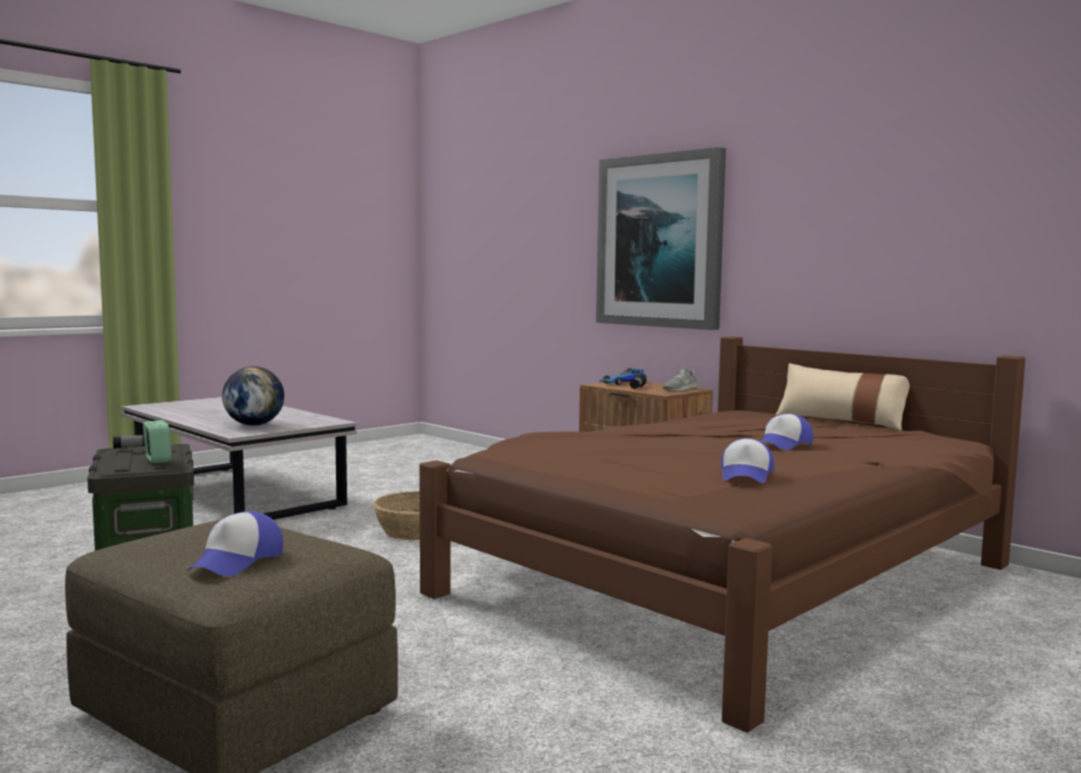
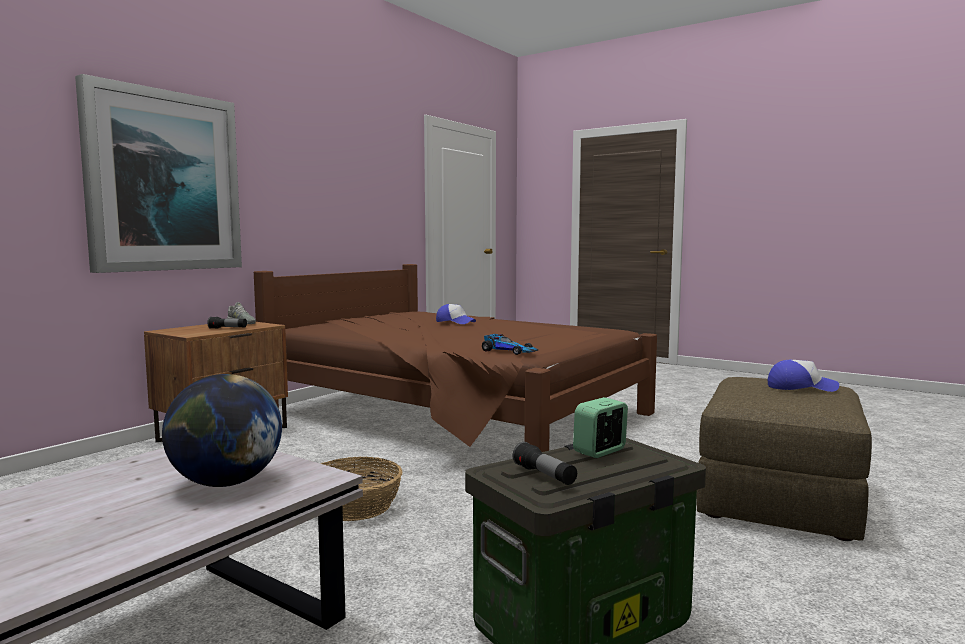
camera: 100 degrees left, 0 degrees up
toy car [599,368,646,385] -> toy car moved to [482,334,538,355]
cap [721,438,775,483] -> none
beige pillow [775,363,910,431] -> none

